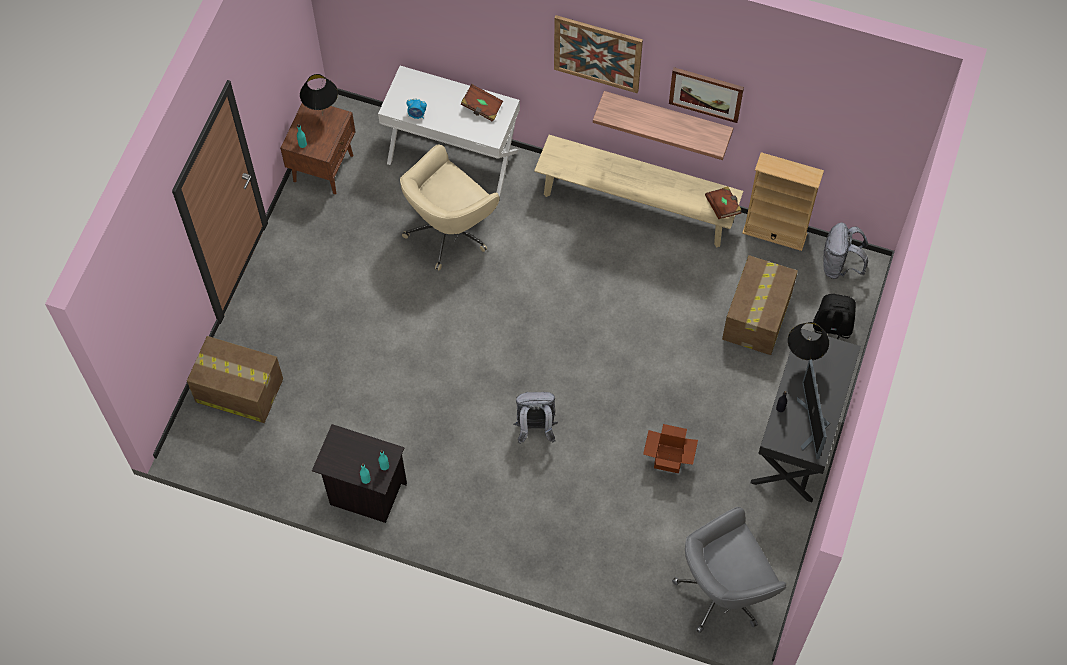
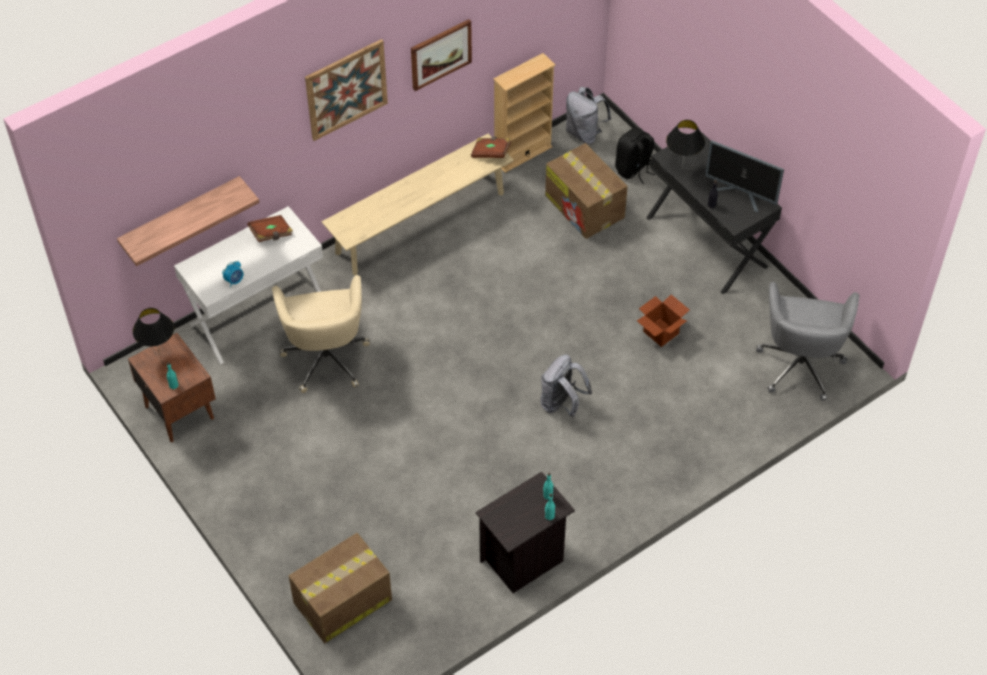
camera: 55 degrees left, 10 degrees down
shelf [593,91,733,160] -> shelf moved to [117,176,260,266]

